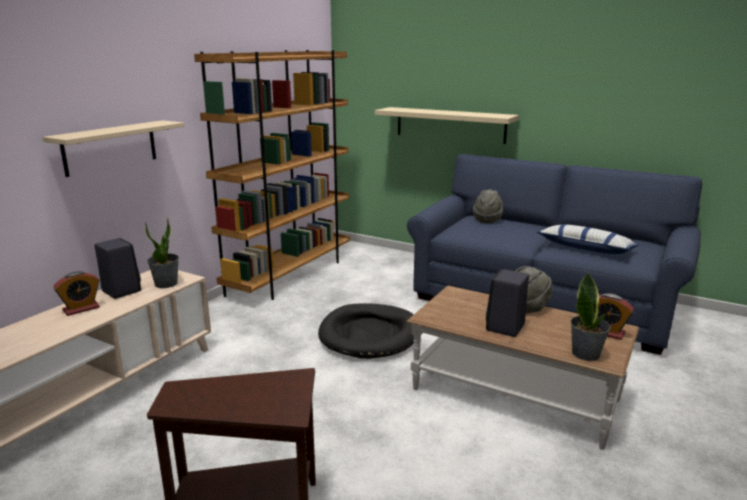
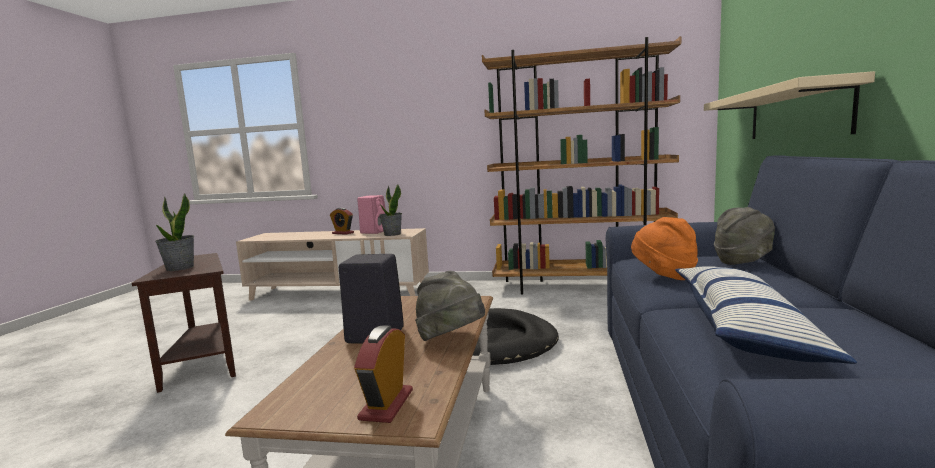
camera: 70 degrees right, 10 degrees down
beige shelf [42,120,184,177] -> none
black speaker [94,238,141,299] -> pink speaker [357,195,386,234]
potted plant [570,273,611,361] -> potted plant moved to [155,194,194,271]
none -> orange hat [631,217,698,280]

